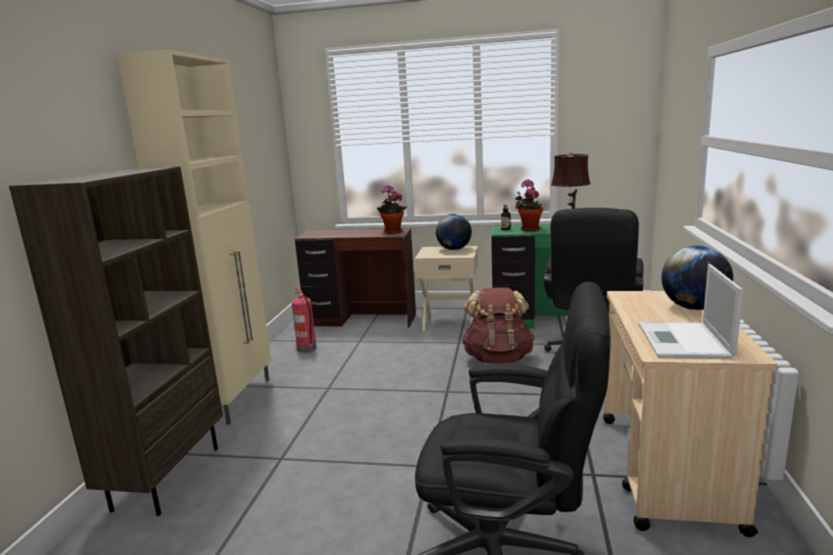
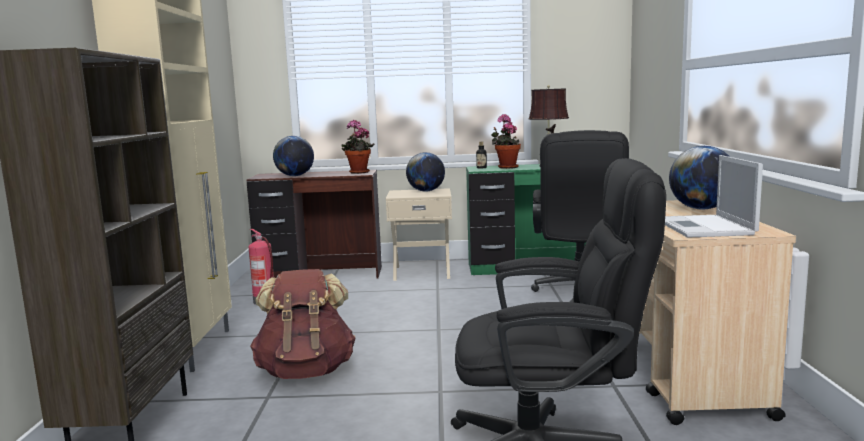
camera: 10 degrees left, 5 degrees down
brown backpack [462,287,535,364] -> brown backpack moved to [250,269,355,379]
none -> globe [273,136,314,176]

